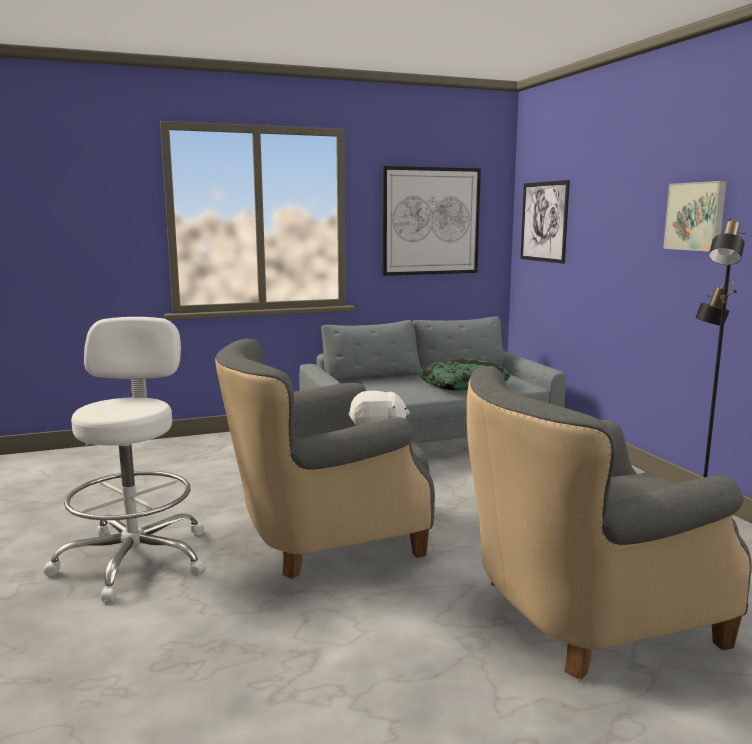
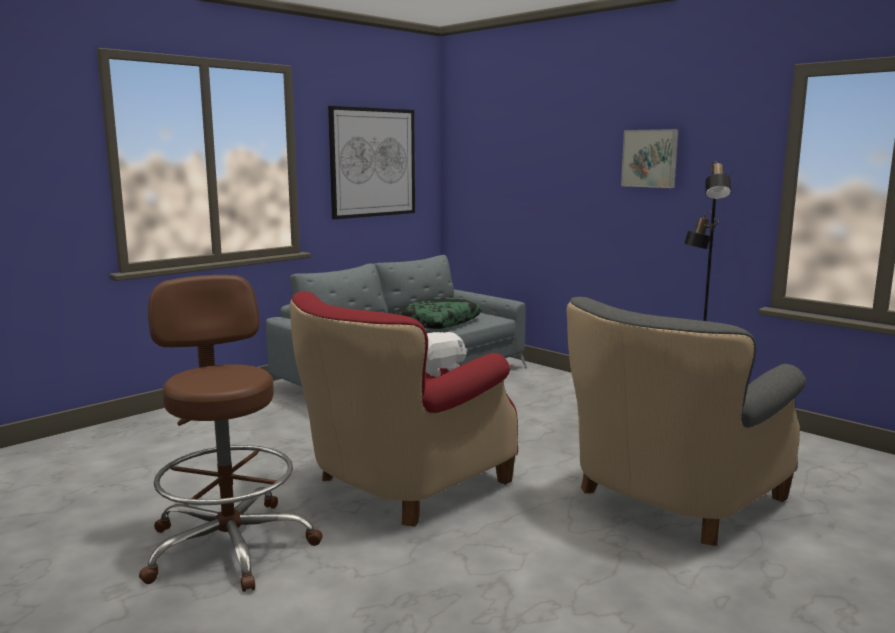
camera: 25 degrees left, 0 degrees up
white stool [44,317,206,602] -> brown stool [139,275,323,592]
grey armchair [215,339,435,579] -> red armchair [290,291,518,527]
picture [520,180,570,264] -> none

